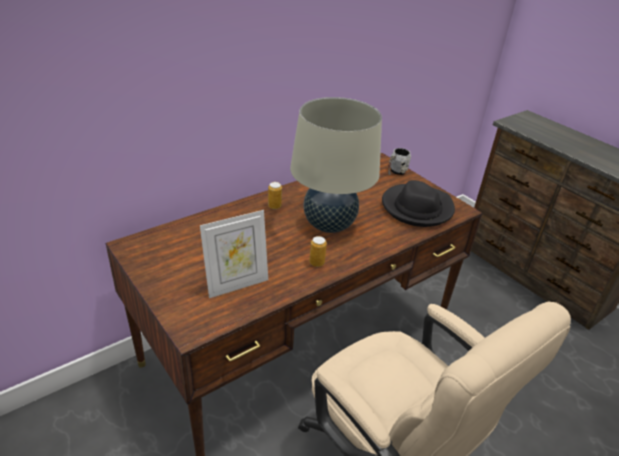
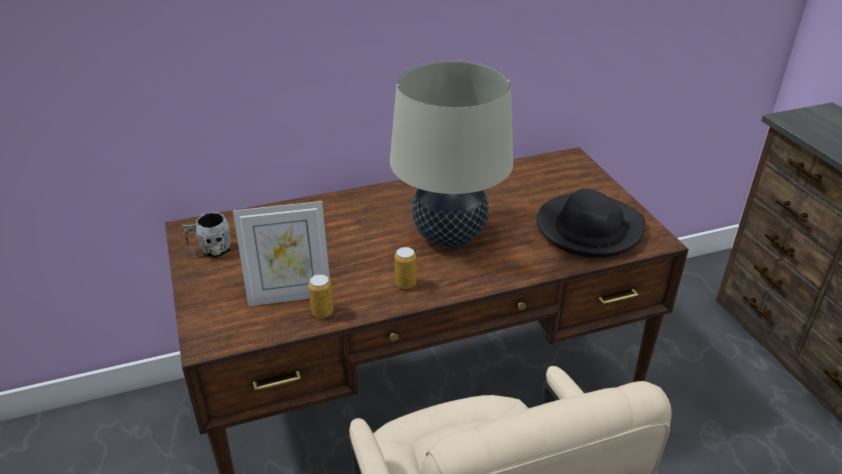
camera: 20 degrees right, 0 degrees up
can [268,182,282,209] -> can moved to [308,274,334,318]
grey mug [388,148,411,175] -> grey mug moved to [183,212,230,258]

